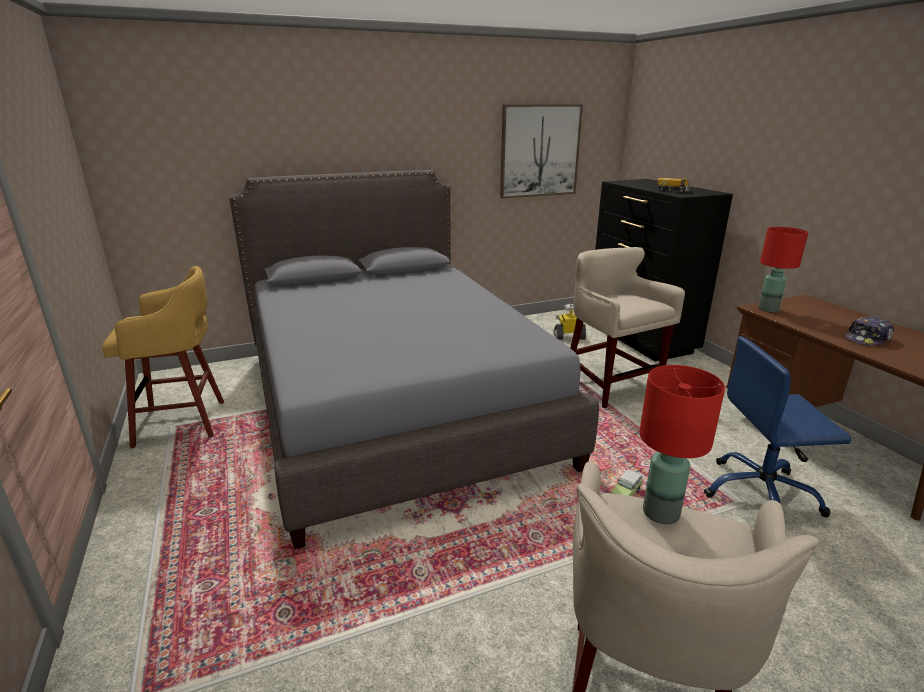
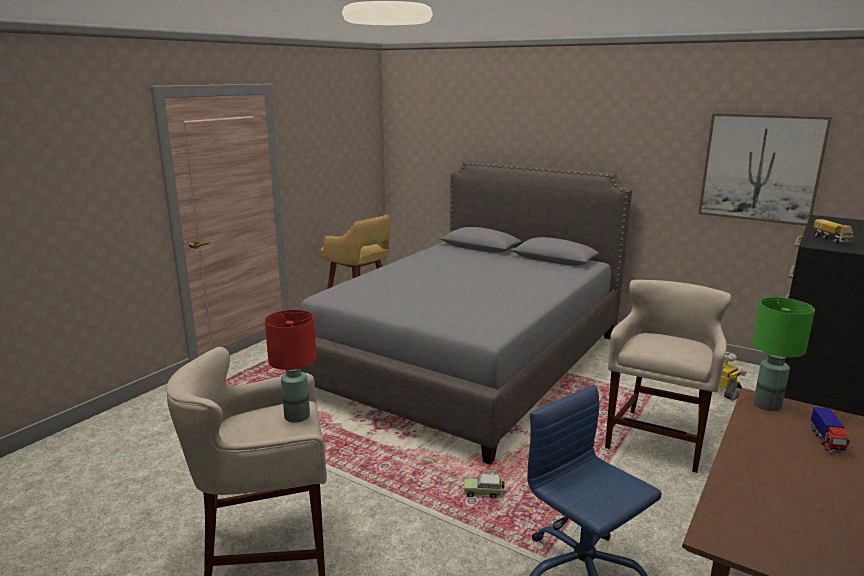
camera: 55 degrees right, 5 degrees down
red table lamp [758,227,808,312] -> green table lamp [753,297,815,411]
cap [845,316,895,346] -> none
none -> toy truck [811,407,850,454]

